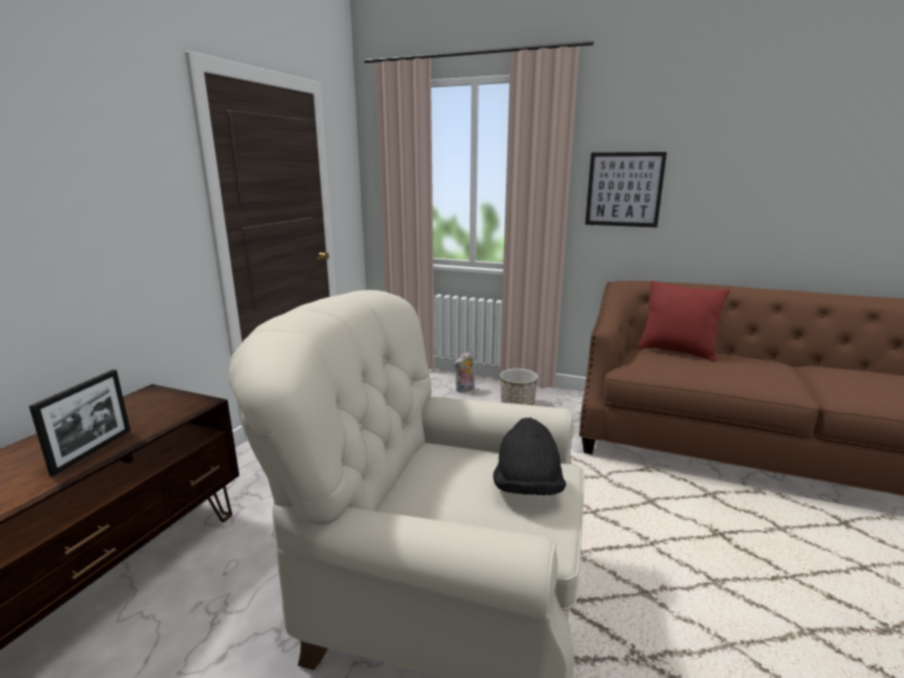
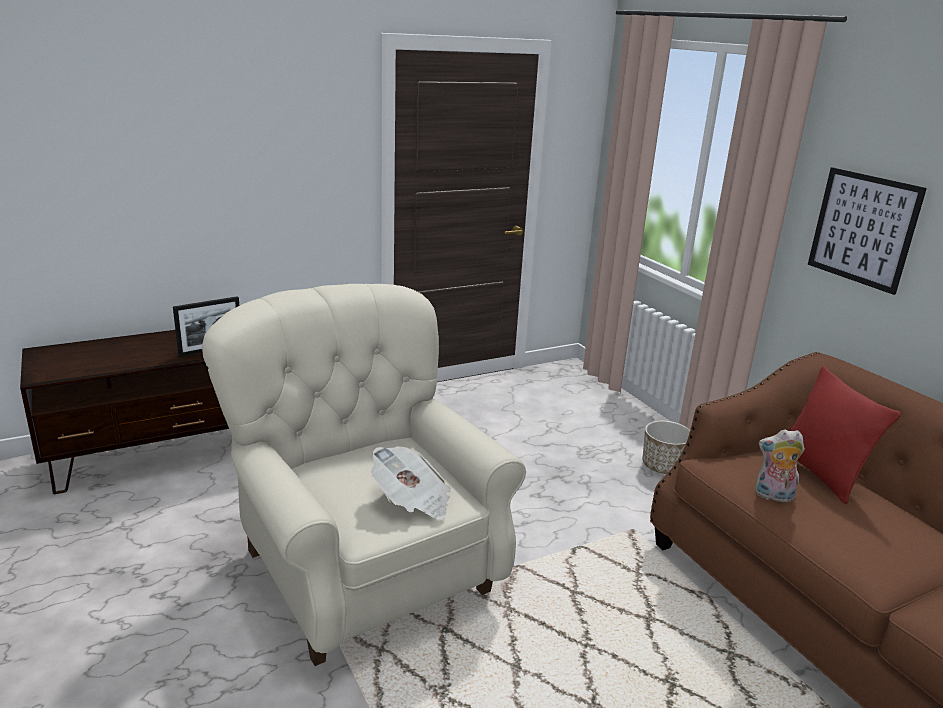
camera: 40 degrees right, 5 degrees up
plush toy [453,352,474,393] -> plush toy moved to [755,429,805,502]
black hat [493,418,566,495] -> newspaper [371,446,451,520]

